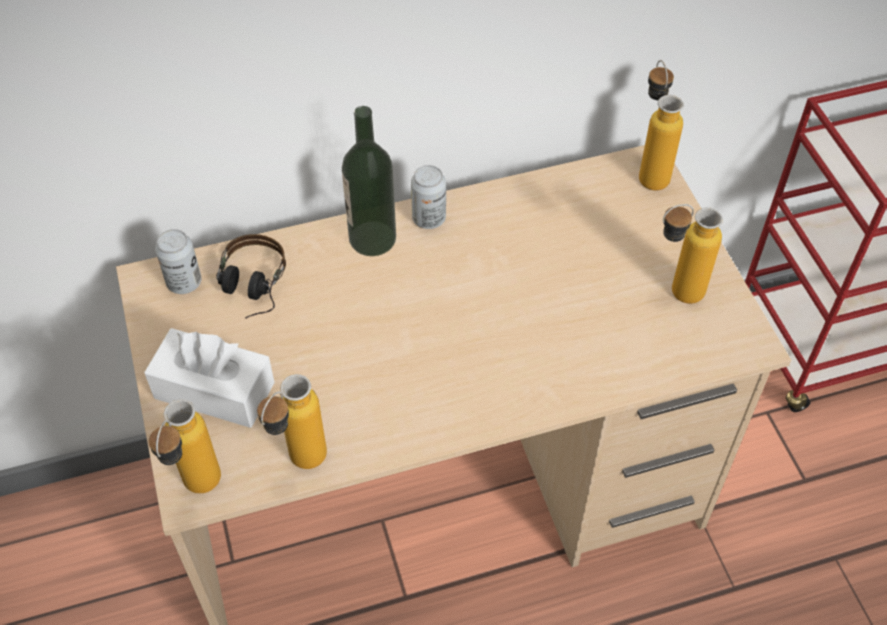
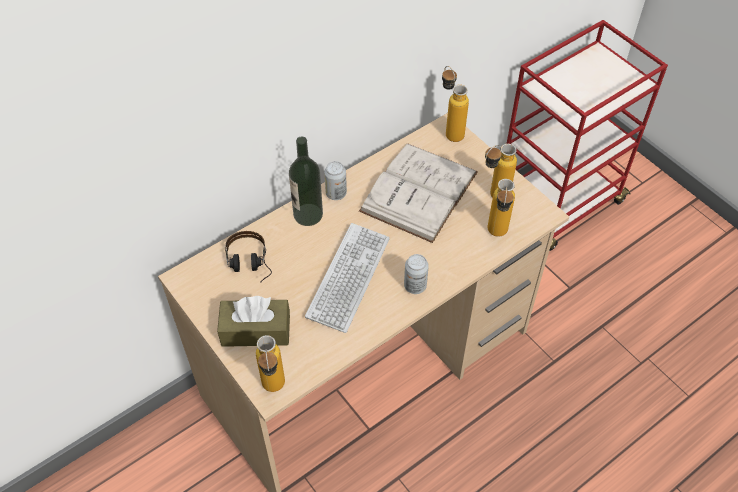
camera: 20 degrees left, 0 degrees up
white tissue box [144,328,275,428] -> brown tissue box [217,296,290,347]
can [155,229,201,294] -> can moved to [404,254,429,294]
bottle [257,374,327,469] -> bottle moved to [488,179,515,237]
none -> keyboard [305,223,390,333]
none -> white book [359,143,478,243]

